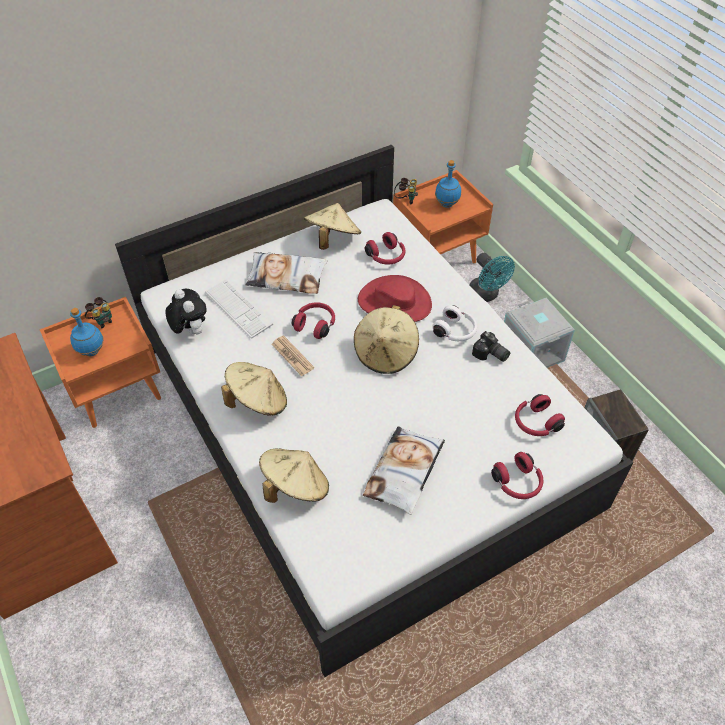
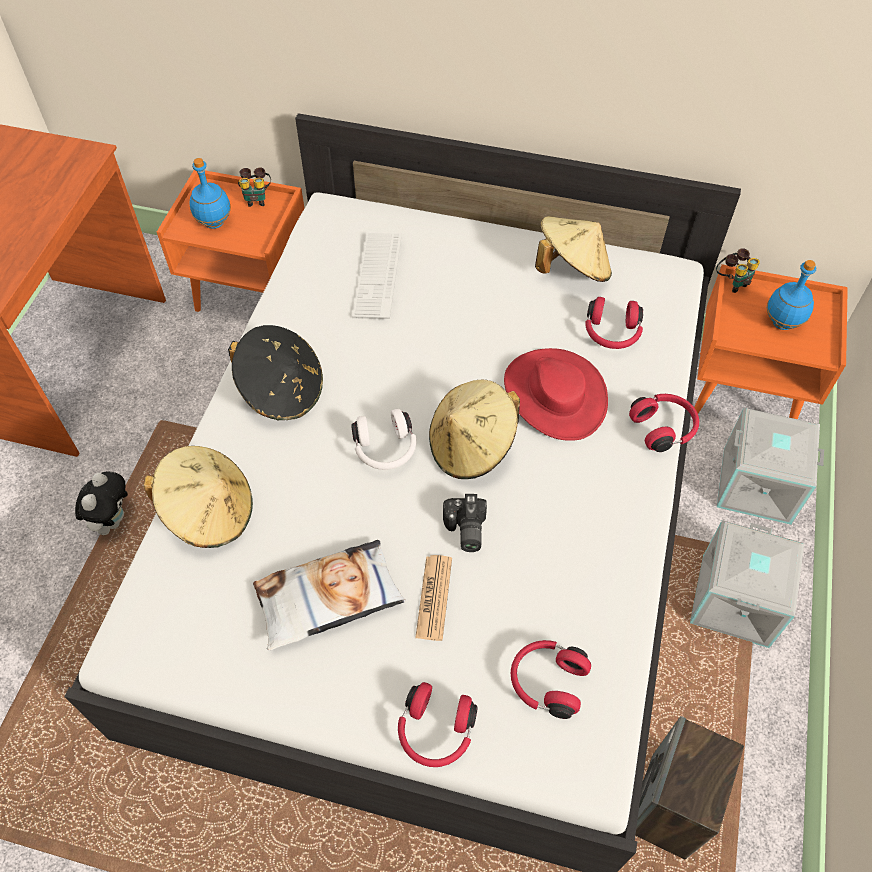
camera: 45 degrees right, 5 degrees up
plush toy [165,289,207,334] -> plush toy moved to [75,471,128,535]
beige hat [221,362,287,416] -> black hat [228,325,323,420]
pillow [245,252,327,294] -> none
newspaper [272,336,314,376] -> newspaper moved to [415,555,452,641]
red headphones [292,302,335,339] -> red headphones moved to [629,394,699,452]
white headphones [432,305,477,341] -> white headphones moved to [351,409,416,470]
turquoise fan [469,253,515,302] -> grey storage box [717,408,824,525]
camera [472,331,510,362] -> camera moved to [443,494,487,552]

